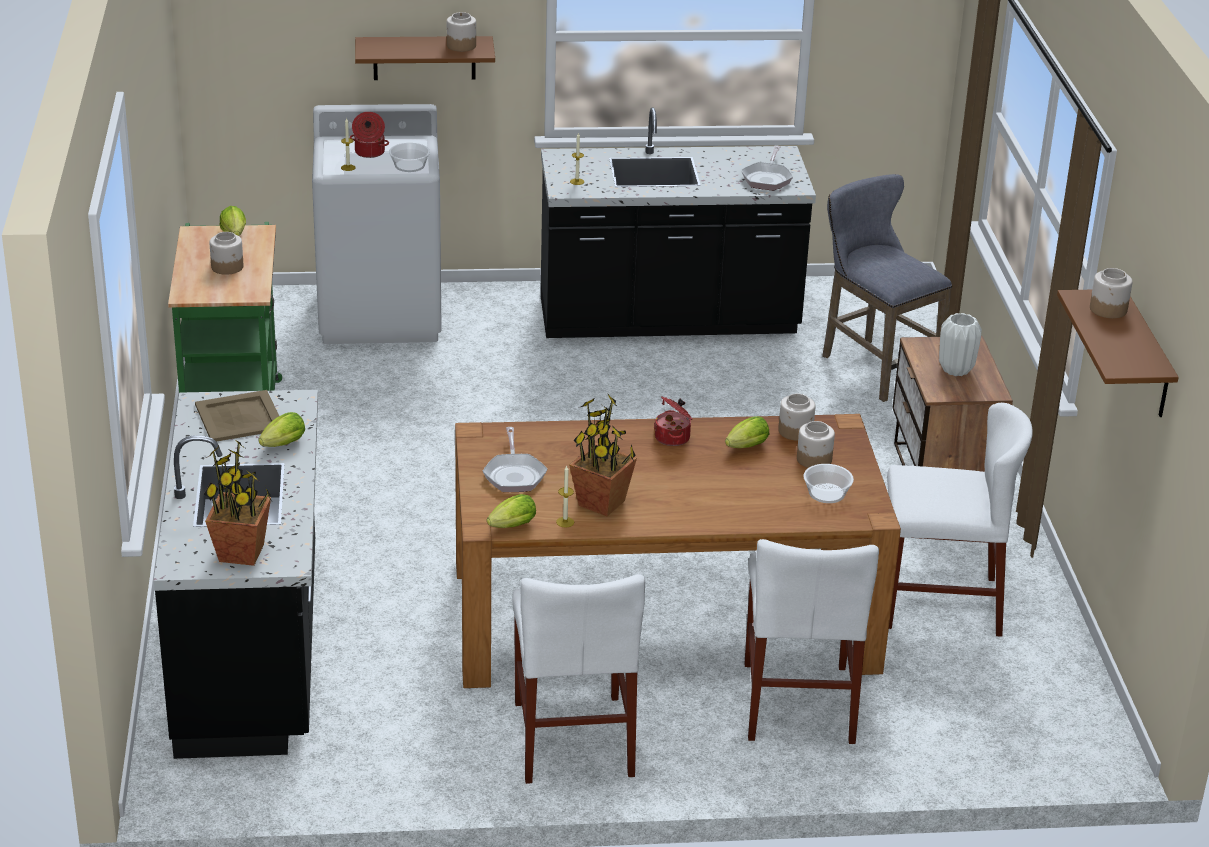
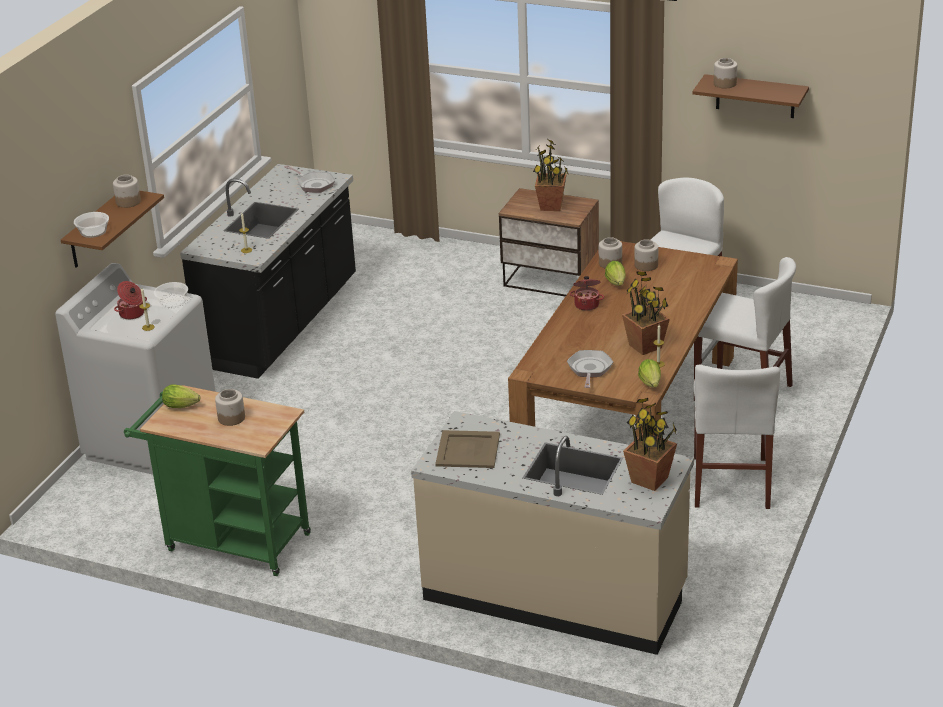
camera: 60 degrees left, 0 degrees up
black counter [154,390,318,759] -> beige counter [411,411,694,655]
lettuce [258,412,305,447] -> none
frying pan [482,427,547,492] -> frying pan turned 105 degrees counterclockwise [567,350,613,388]
white chair [512,574,645,784] -> white chair turned 75 degrees clockwise [693,364,780,509]
bowl [803,464,854,503] -> bowl moved to [74,212,109,238]
grey stool [822,174,952,402] -> none
white vase [939,313,982,376] -> potted plant [533,139,569,211]

